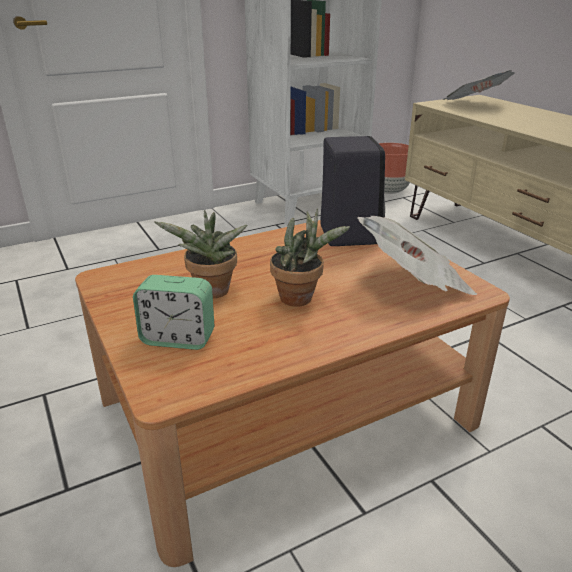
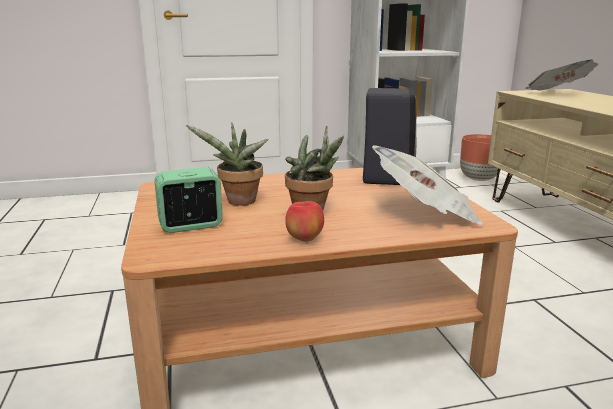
camera: 15 degrees right, 10 degrees down
alarm clock [133,275,214,350] -> alarm clock turned 135 degrees clockwise [154,167,223,233]
none -> apple [285,201,324,242]

